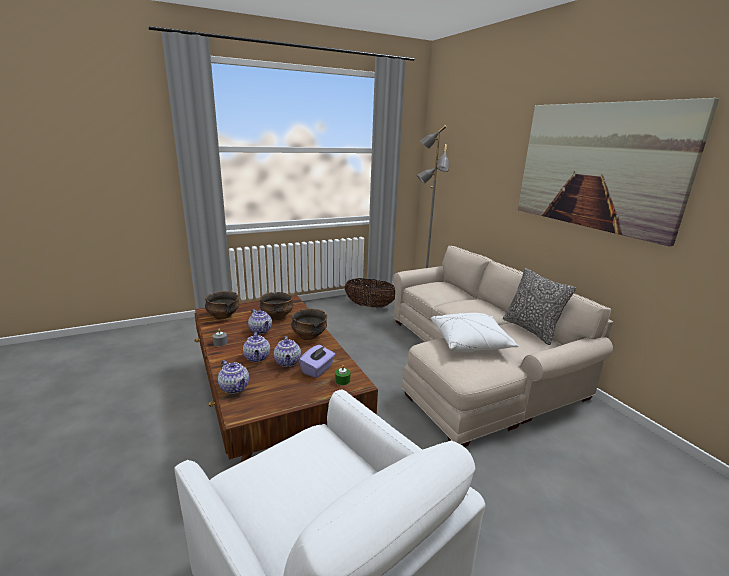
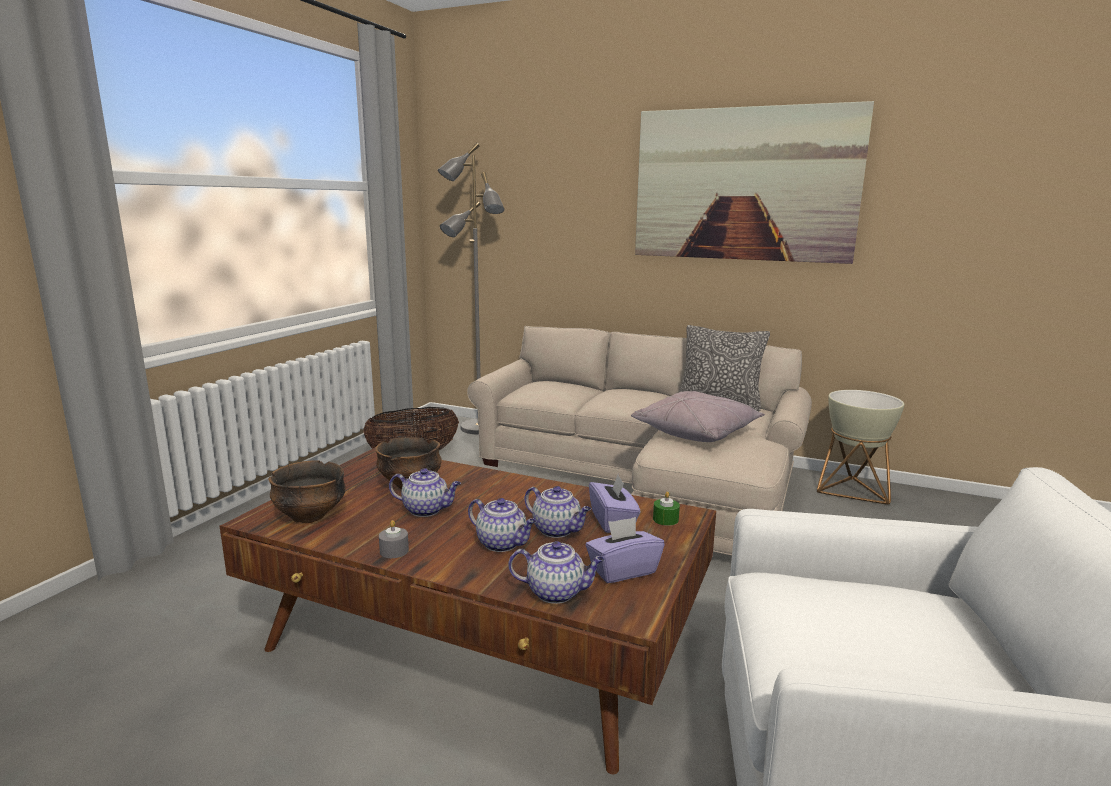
camera: 40 degrees left, 5 degrees down
bowl [291,309,327,340] -> none
white pillow [431,313,519,352] -> purple pillow [631,391,765,442]
none -> purple tissue box [586,517,664,583]
none -> planter [817,390,904,505]

